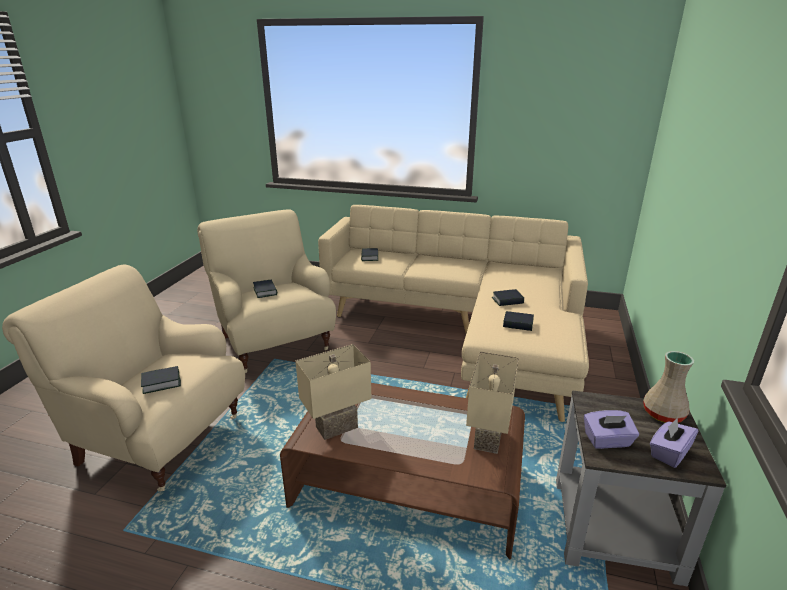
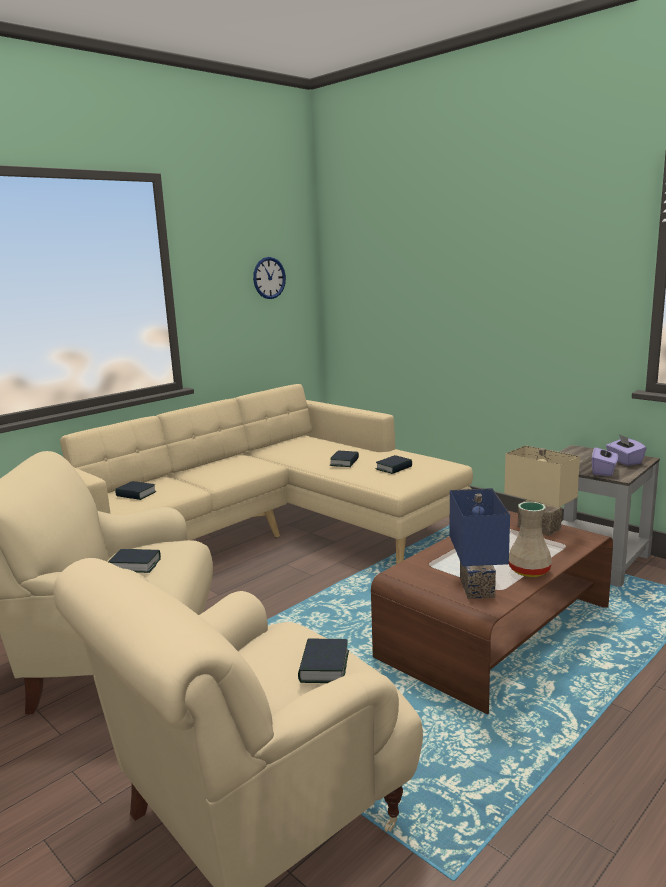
camera: 60 degrees left, 10 degrees down
beige table lamp [295,344,371,440] -> blue table lamp [450,488,510,599]
beige vase [643,351,694,423] -> beige vase moved to [509,502,552,577]
none -> wall clock [253,257,286,299]

